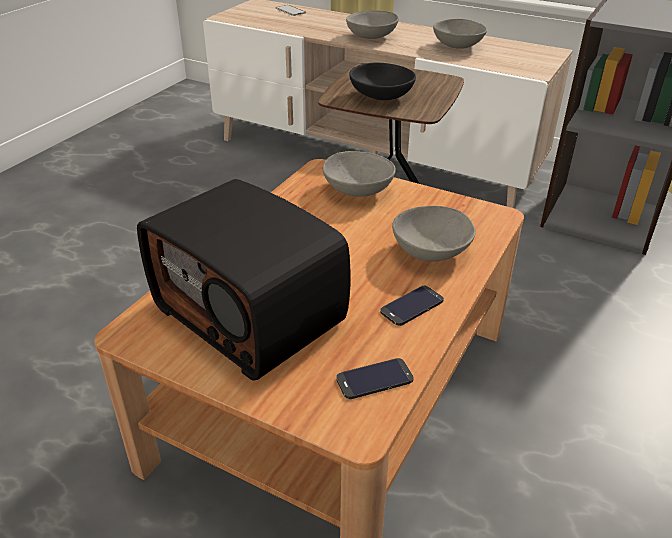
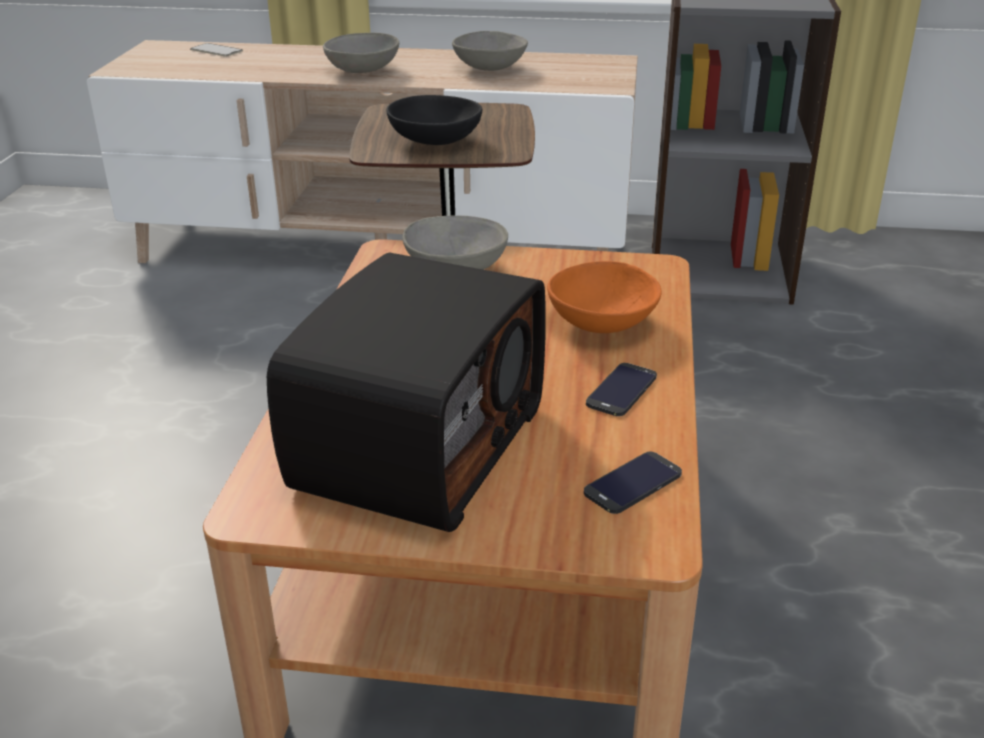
camera: 20 degrees left, 5 degrees down
radio [137,179,351,381] -> radio turned 90 degrees counterclockwise [267,252,546,532]
grey bowl [392,206,476,261] -> orange bowl [547,261,662,333]

